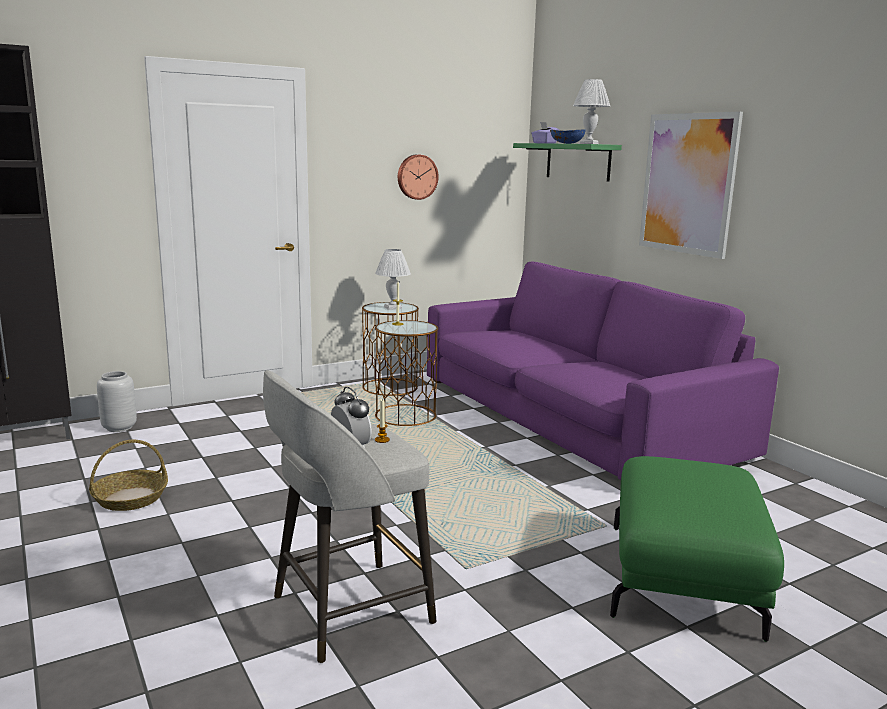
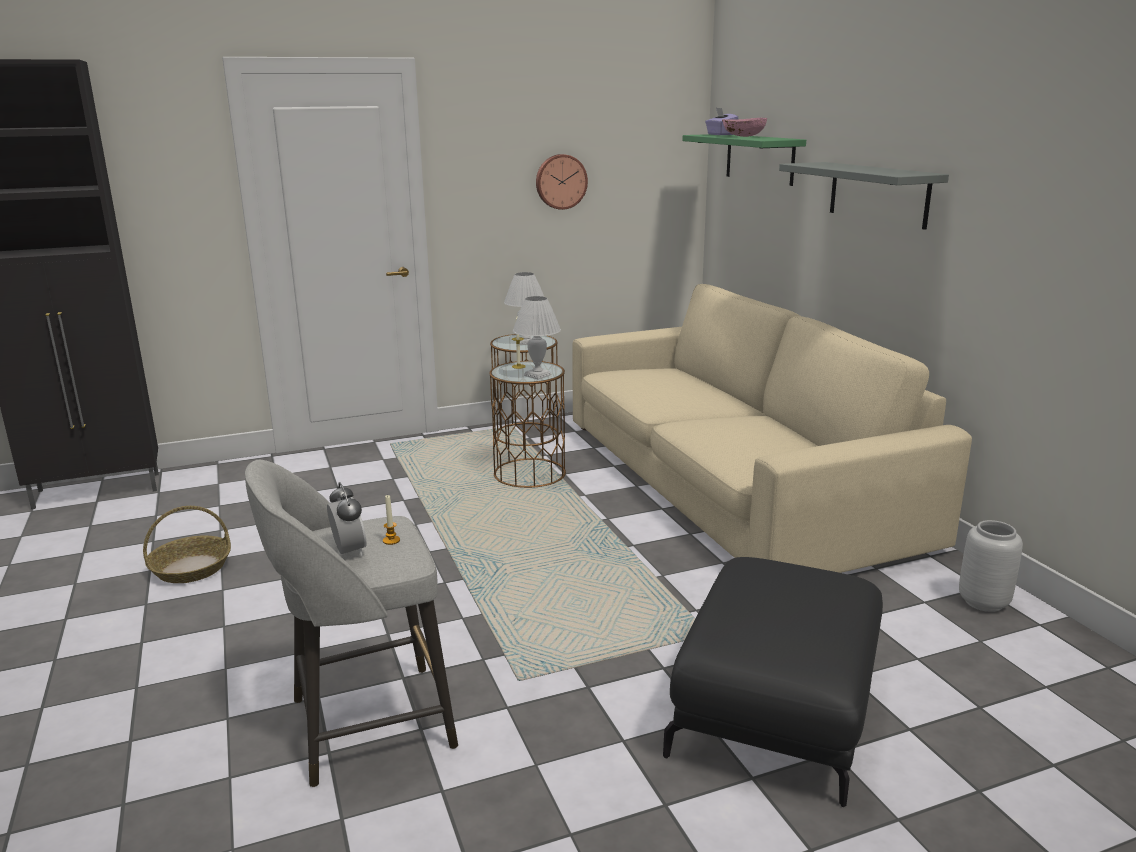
camera: 10 degrees right, 5 degrees up
grey vase [97,371,137,432] -> grey vase moved to [959,520,1023,612]
purple sofa [427,261,779,480] -> beige sofa [572,284,972,573]
blue bowl [550,130,586,144] -> pink bowl [722,118,767,137]
white table lamp [573,79,610,144] -> white table lamp moved to [513,296,561,379]
green ottoman [610,456,784,642] -> black ottoman [663,557,883,807]
picture [639,112,743,259] -> grey shelf [779,162,949,230]

